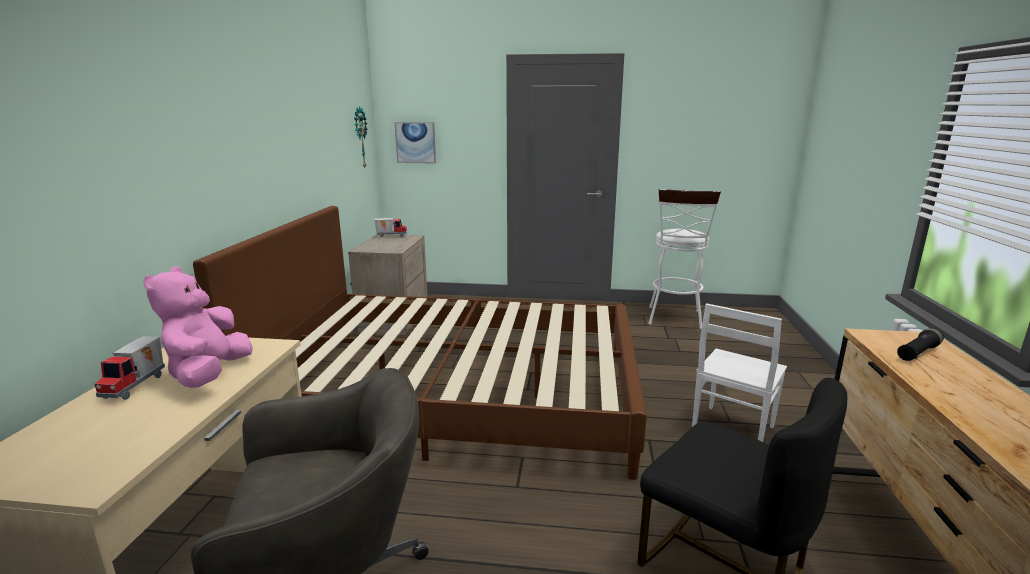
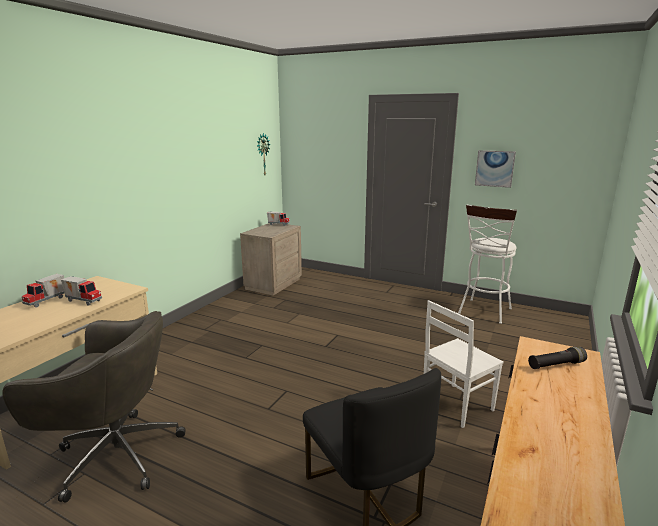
camera: 20 degrees right, 0 degrees up
pink plush toy [143,266,253,388] -> toy truck [61,276,102,306]
brown bed [193,206,647,480] -> none
picture [395,122,436,163] -> picture moved to [475,150,516,188]

